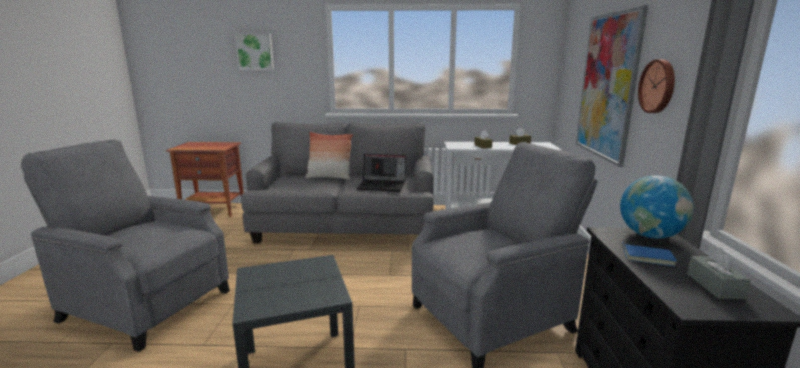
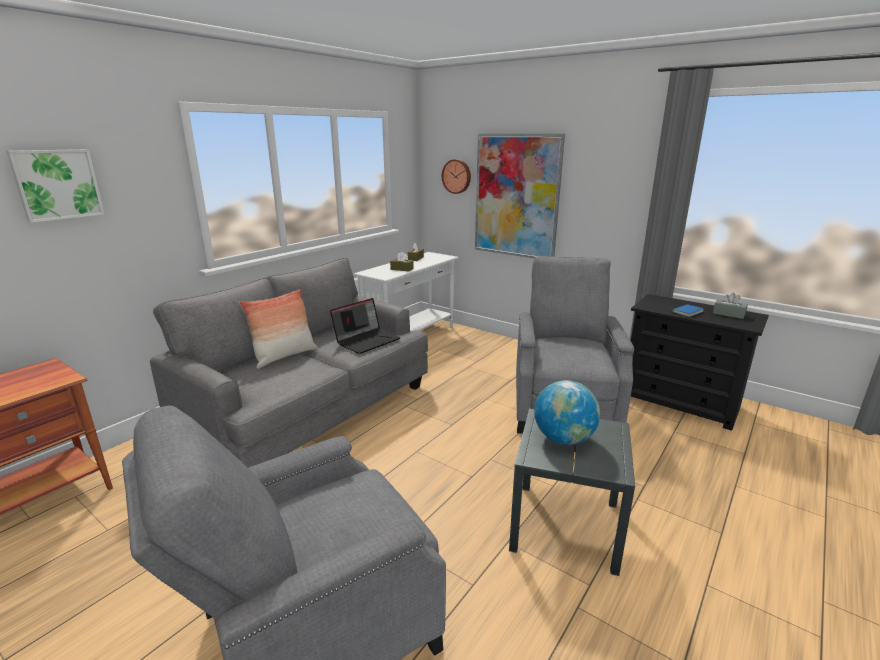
camera: 55 degrees left, 5 degrees up
globe [620,175,694,239] -> globe moved to [534,380,600,445]
wall clock [638,59,675,113] -> wall clock moved to [442,159,471,194]

